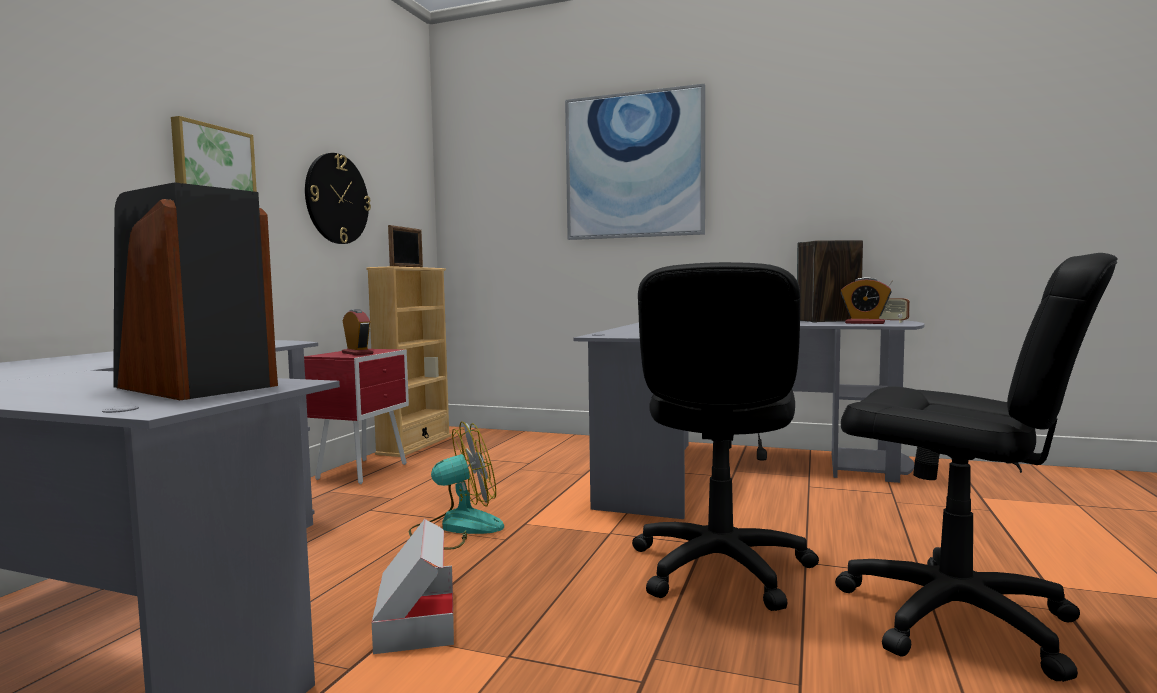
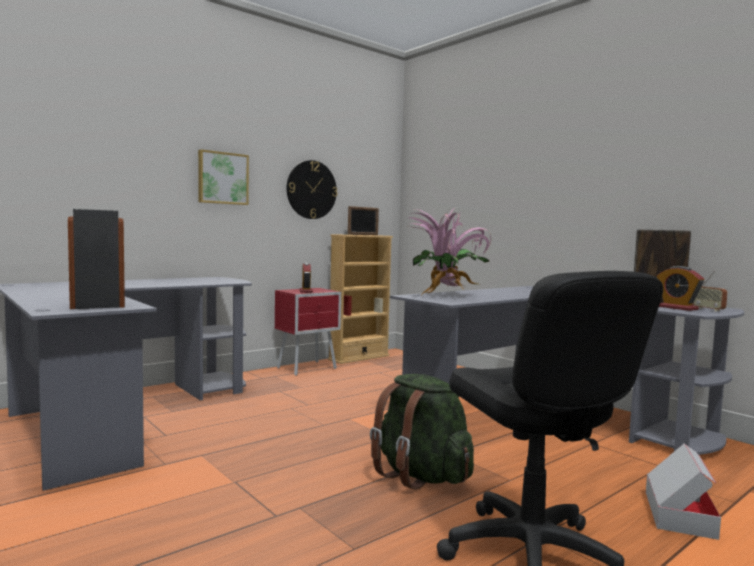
camera: 30 degrees right, 0 degrees up
cardboard box [372,519,454,654] -> cardboard box moved to [646,444,721,540]
fan [409,421,504,550] -> none
picture [565,84,705,240] -> none
black office chair [632,262,819,611] -> green backpack [370,374,474,490]
none -> potted plant [409,209,491,297]

